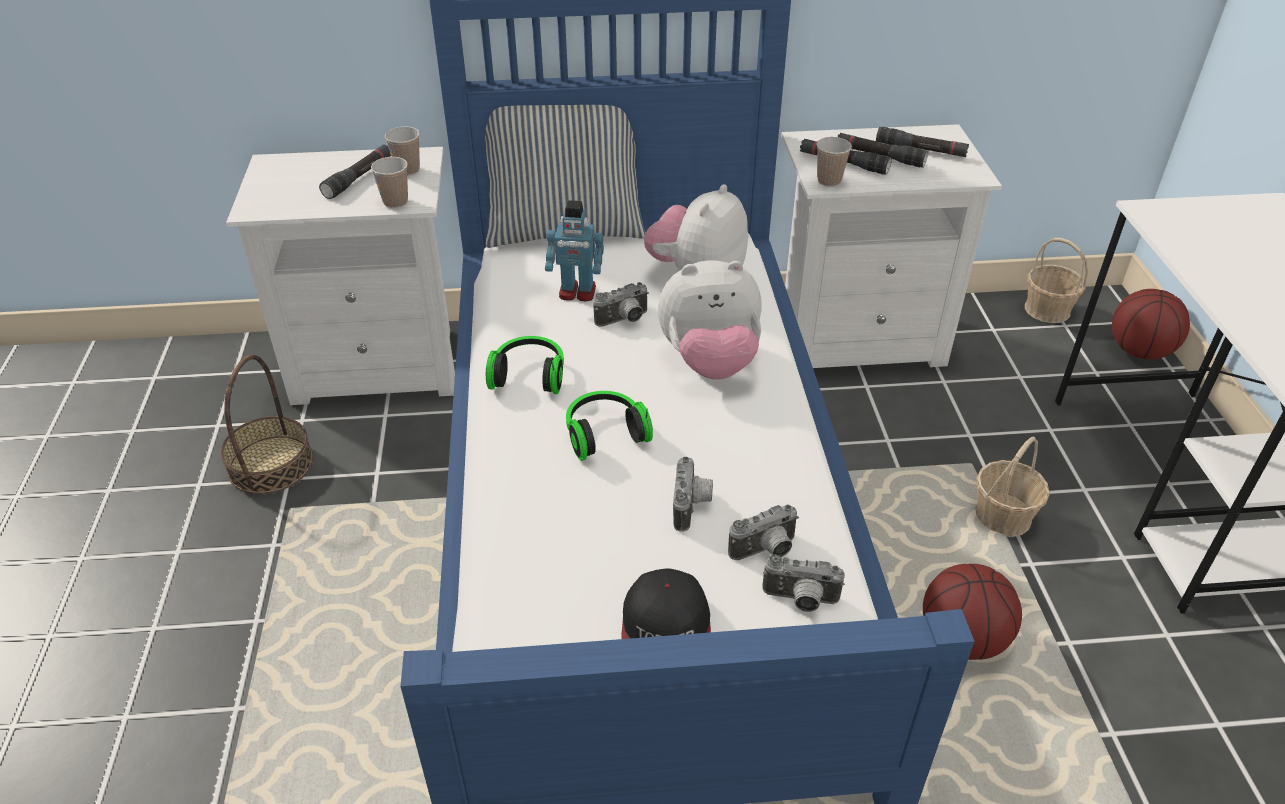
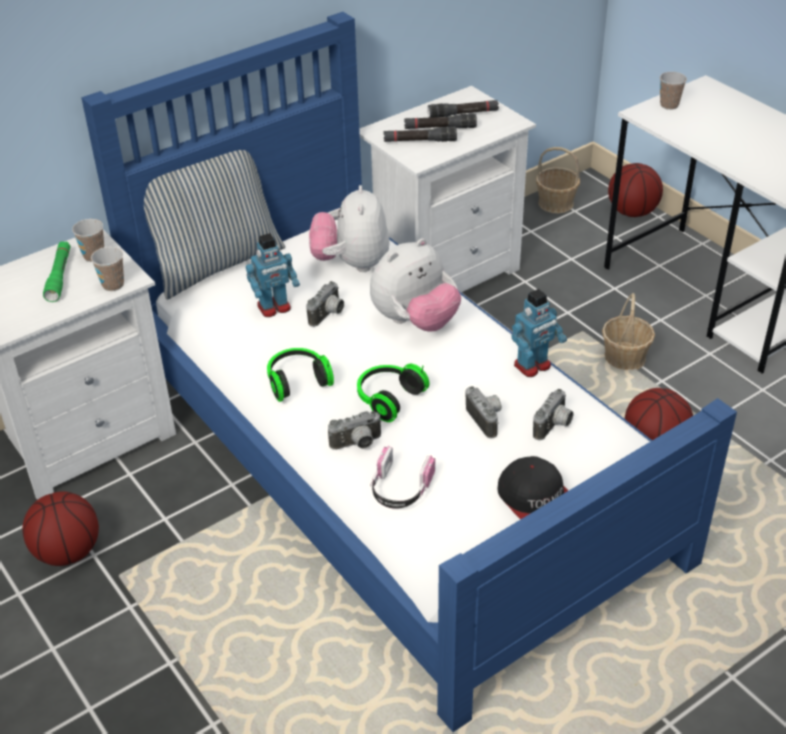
camera: 30 degrees left, 0 degrees up
basket [220,355,313,494] -> basketball [22,492,99,566]
black flashlight [319,144,391,199] -> green flashlight [43,241,70,302]
camera [762,554,845,612] -> camera moved to [328,411,382,450]
cup [816,137,852,187] -> cup moved to [660,72,687,110]
none -> headphones [370,446,435,509]
none -> toy robot [511,289,567,377]

